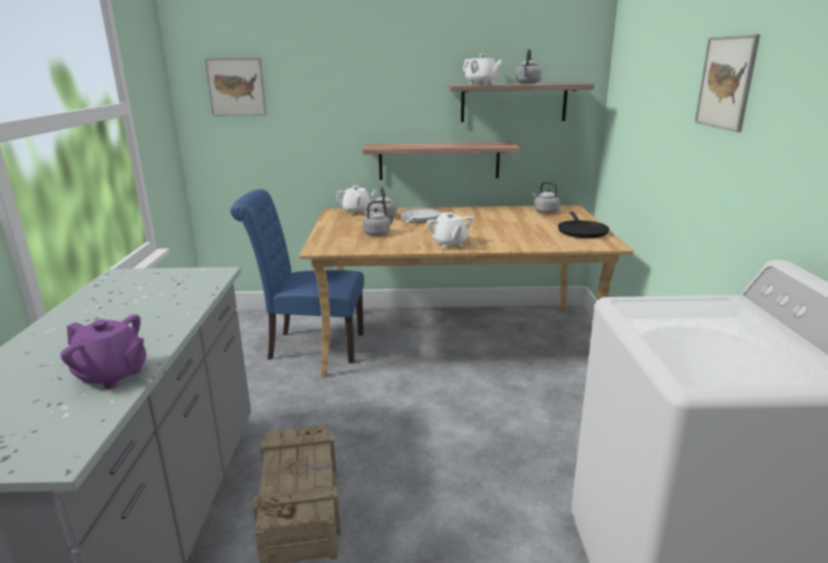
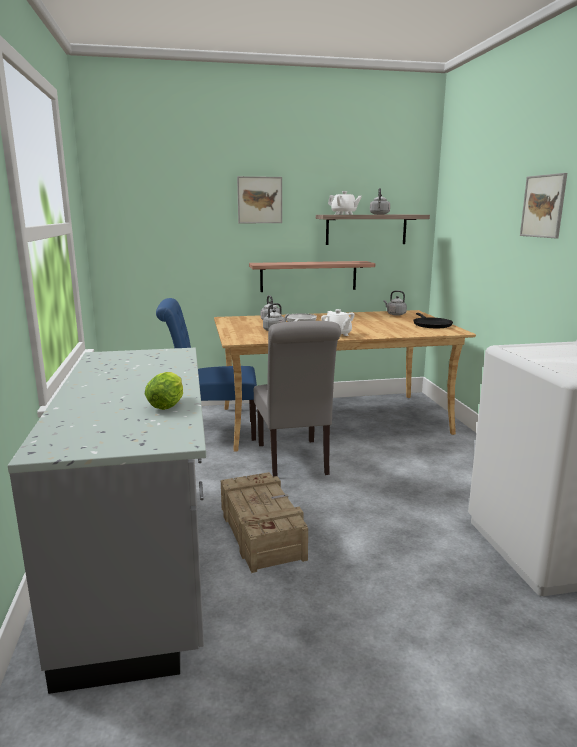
camera: 10 degrees left, 5 degrees down
purple teapot [60,314,146,389] -> lettuce [145,372,183,410]
picture [204,58,267,116] -> picture moved to [237,176,282,223]
white teapot [336,185,377,215] -> none
none -> grey chair [254,321,341,477]

